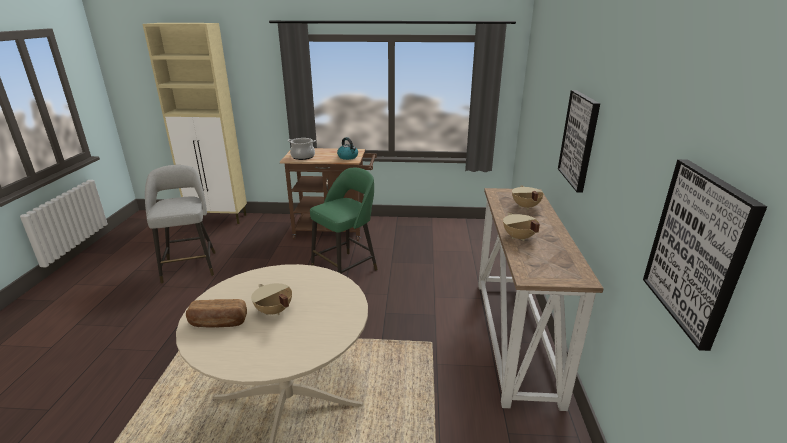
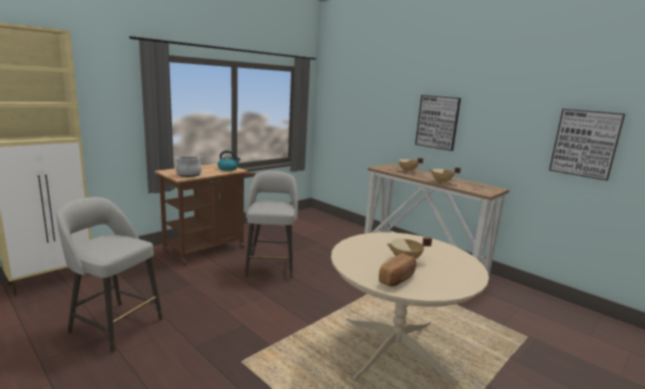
camera: 50 degrees left, 10 degrees down
green stool [310,168,378,273] -> grey stool [245,171,298,279]

